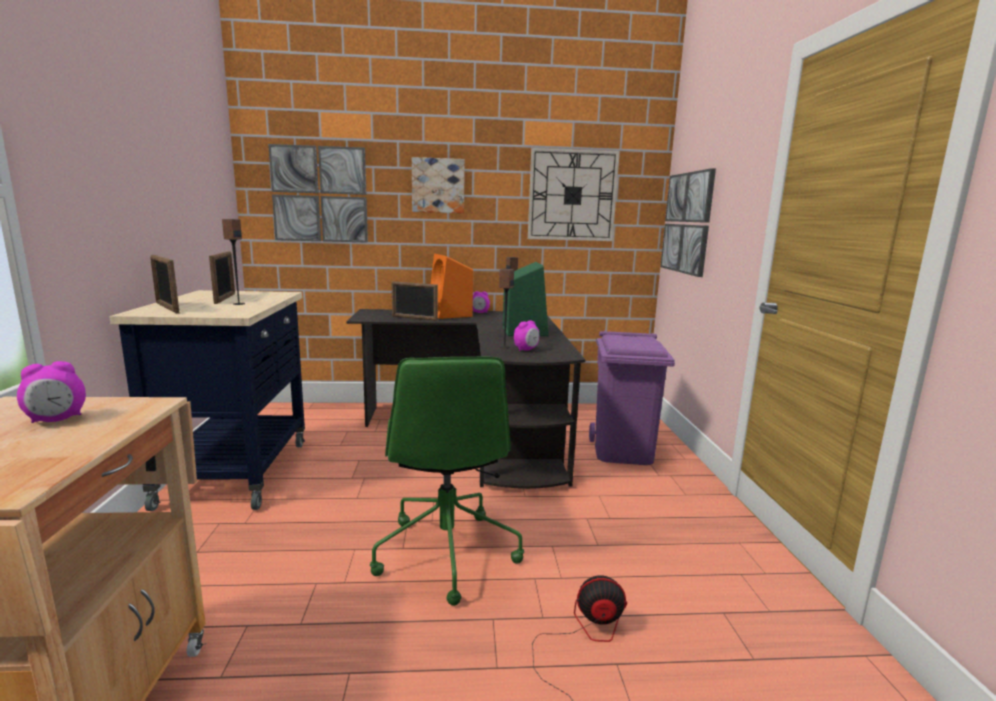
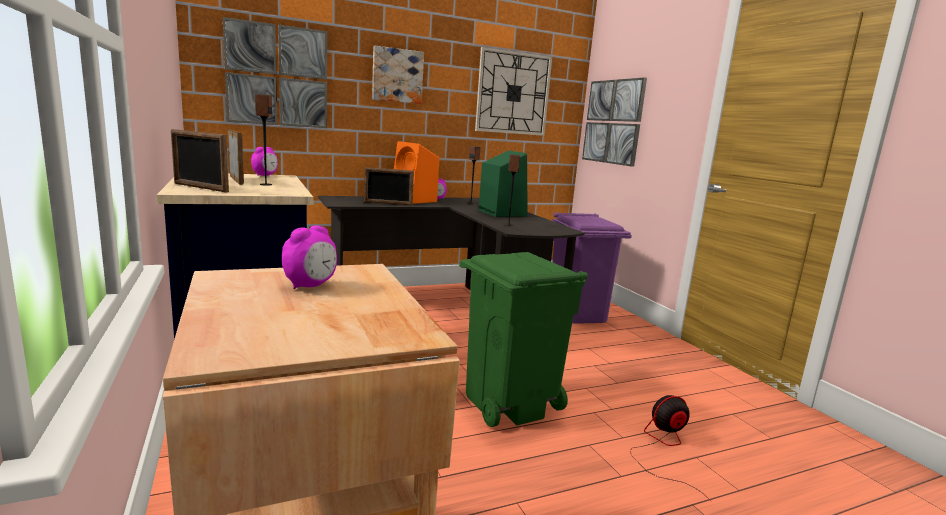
camera: 20 degrees left, 0 degrees up
green office chair [370,357,524,606] -> green trash can [459,252,588,427]
alarm clock [514,320,539,351] -> alarm clock moved to [251,147,278,176]

